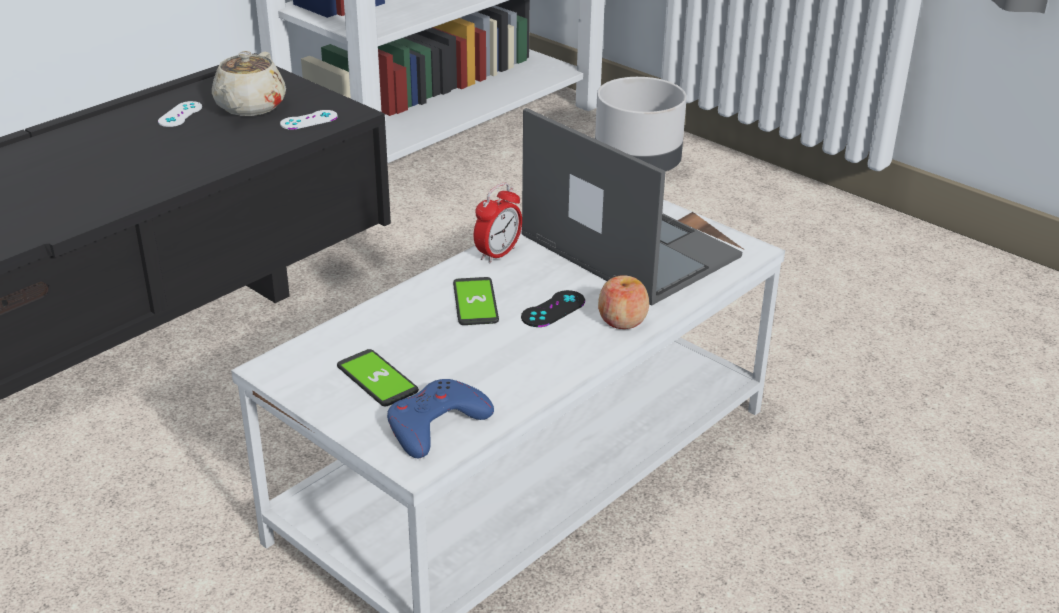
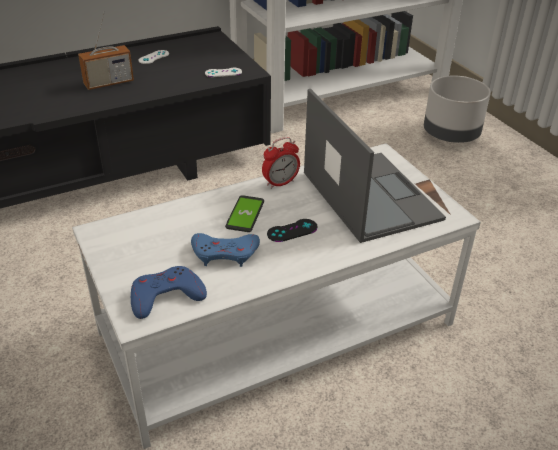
camera: 20 degrees right, 5 degrees up
beige teapot [212,51,286,116] -> none
phone [337,349,419,407] -> none
apple [598,275,649,329] -> none
none -> radio [78,11,134,90]
none -> blue game controller [191,233,260,267]

